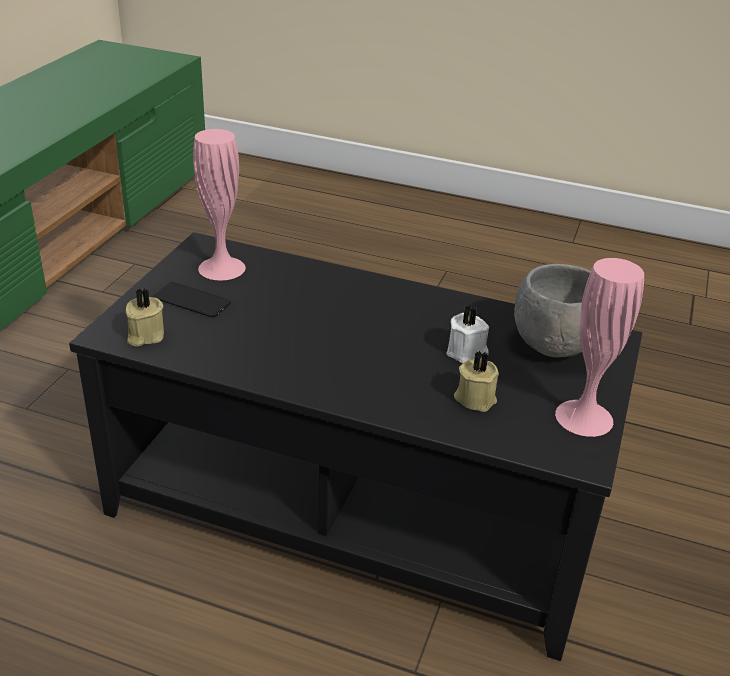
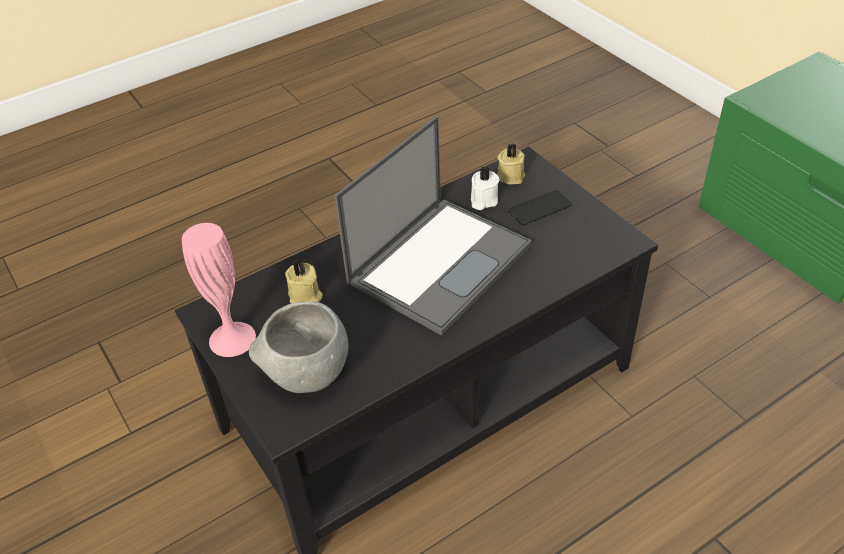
camera: 130 degrees right, 10 degrees up
pink vase [193,129,246,280] -> none
white candle [447,306,489,363] -> white candle moved to [471,166,500,210]
none -> laptop [334,116,532,336]

